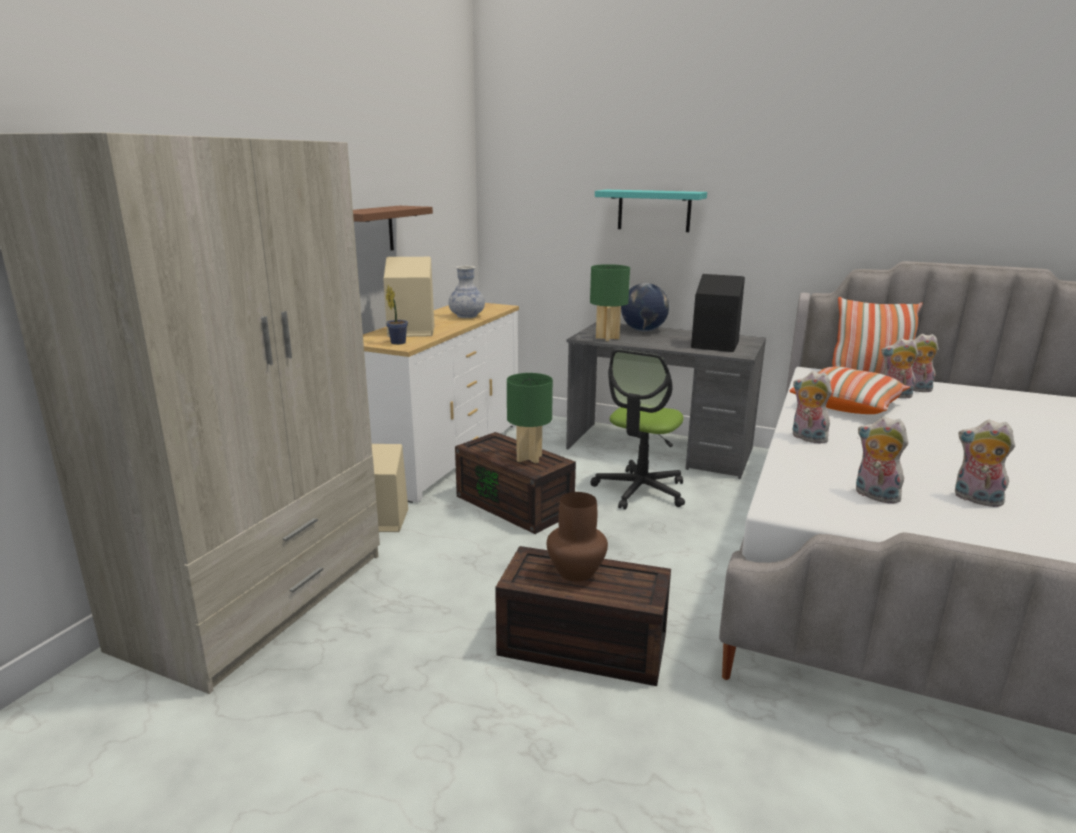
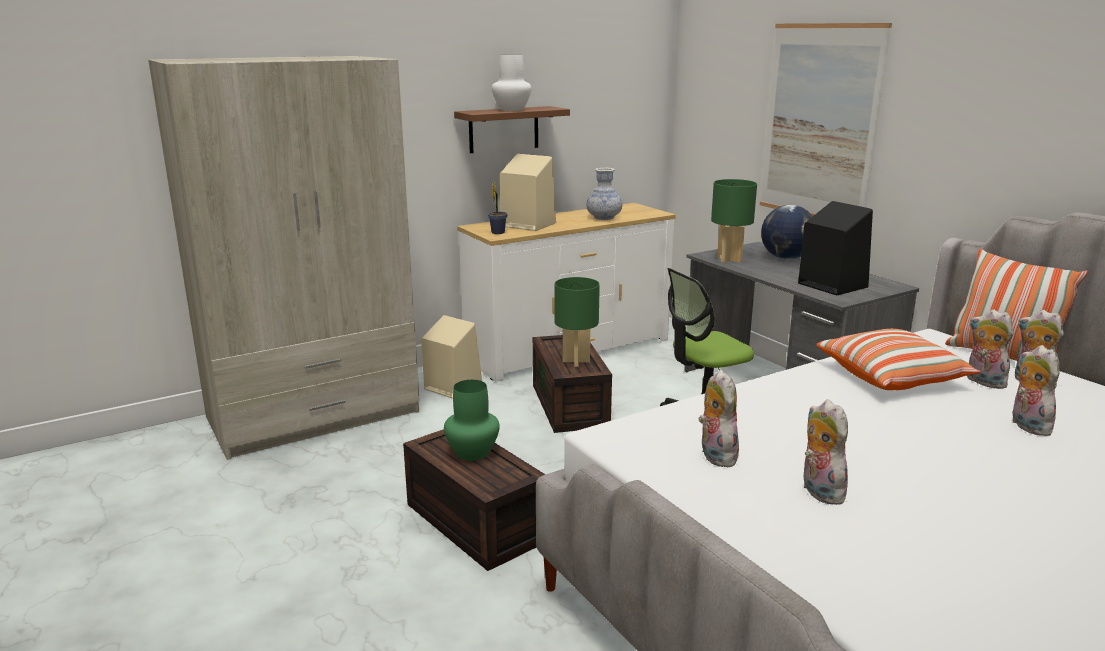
camera: 35 degrees right, 0 degrees up
brown vase [547,492,608,582] -> green vase [444,380,500,461]
turquoise shelf [595,190,707,232] -> picture [760,23,892,216]
plush toy [793,371,832,444] -> plush toy moved to [1012,345,1060,436]
none -> white vase [492,54,531,111]

